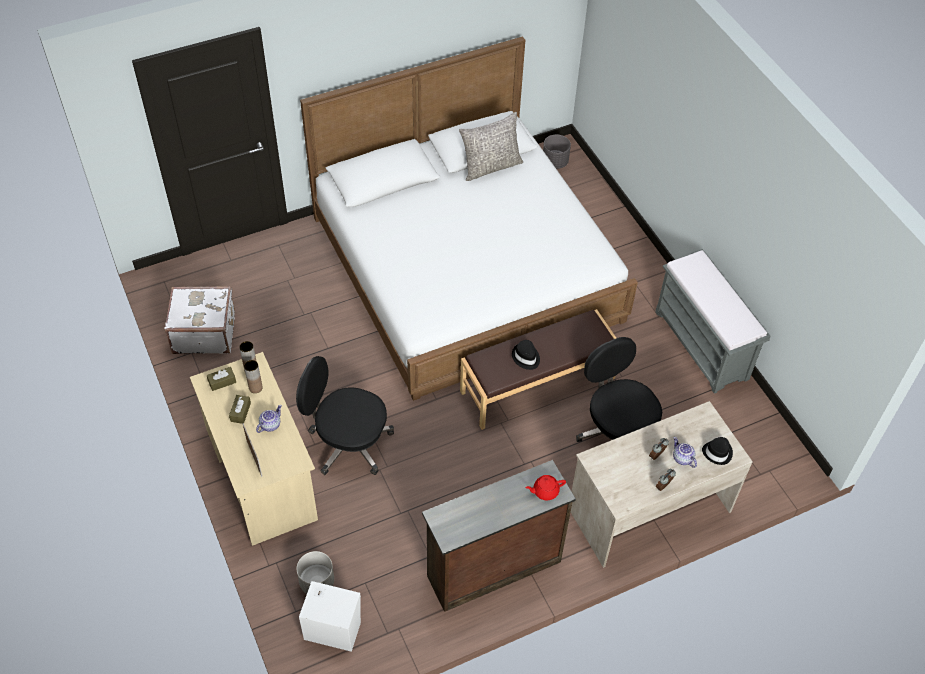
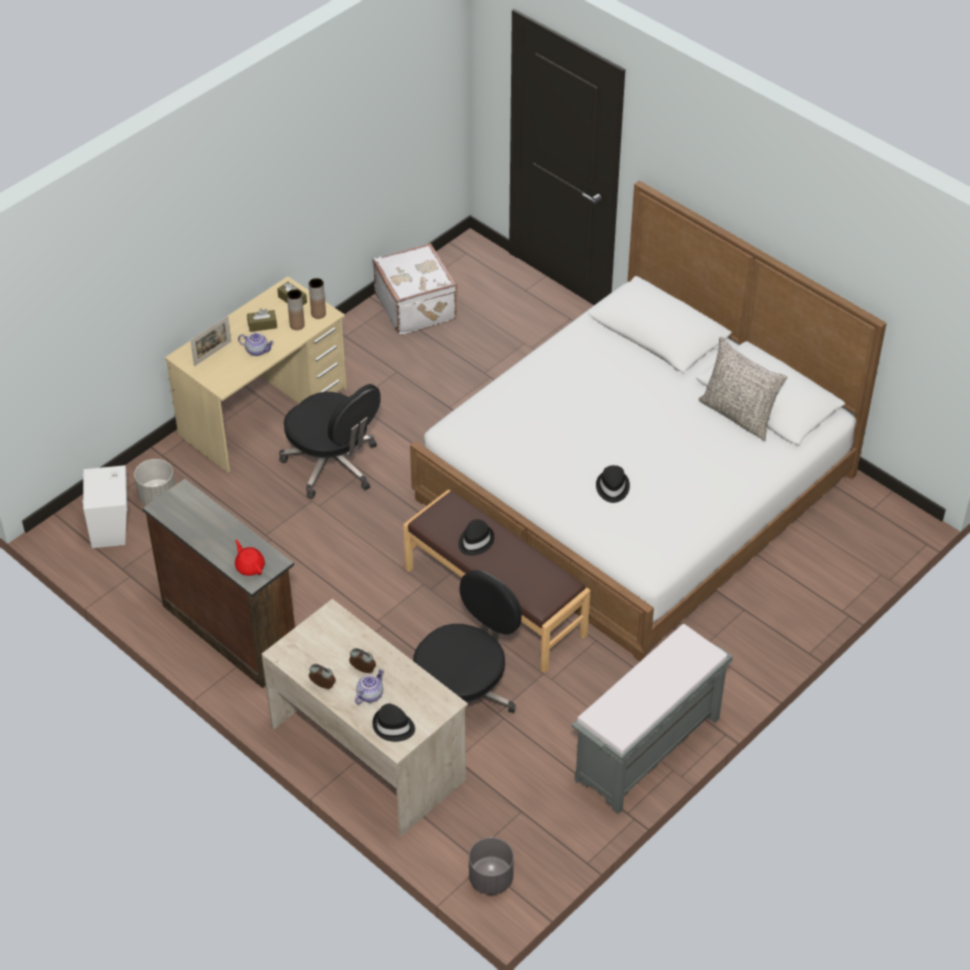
camera: 70 degrees right, 5 degrees down
black office chair [296,356,394,475] -> black office chair turned 135 degrees clockwise [279,384,381,499]
grey planter [543,135,571,169] -> grey planter moved to [469,837,514,895]
none -> black hat [596,465,630,503]

